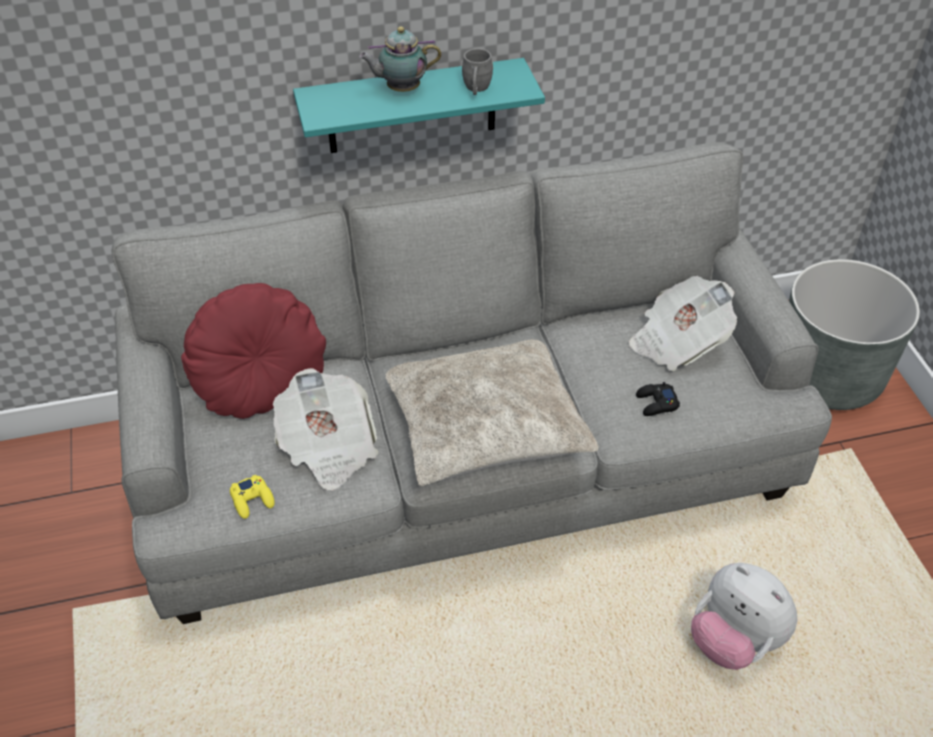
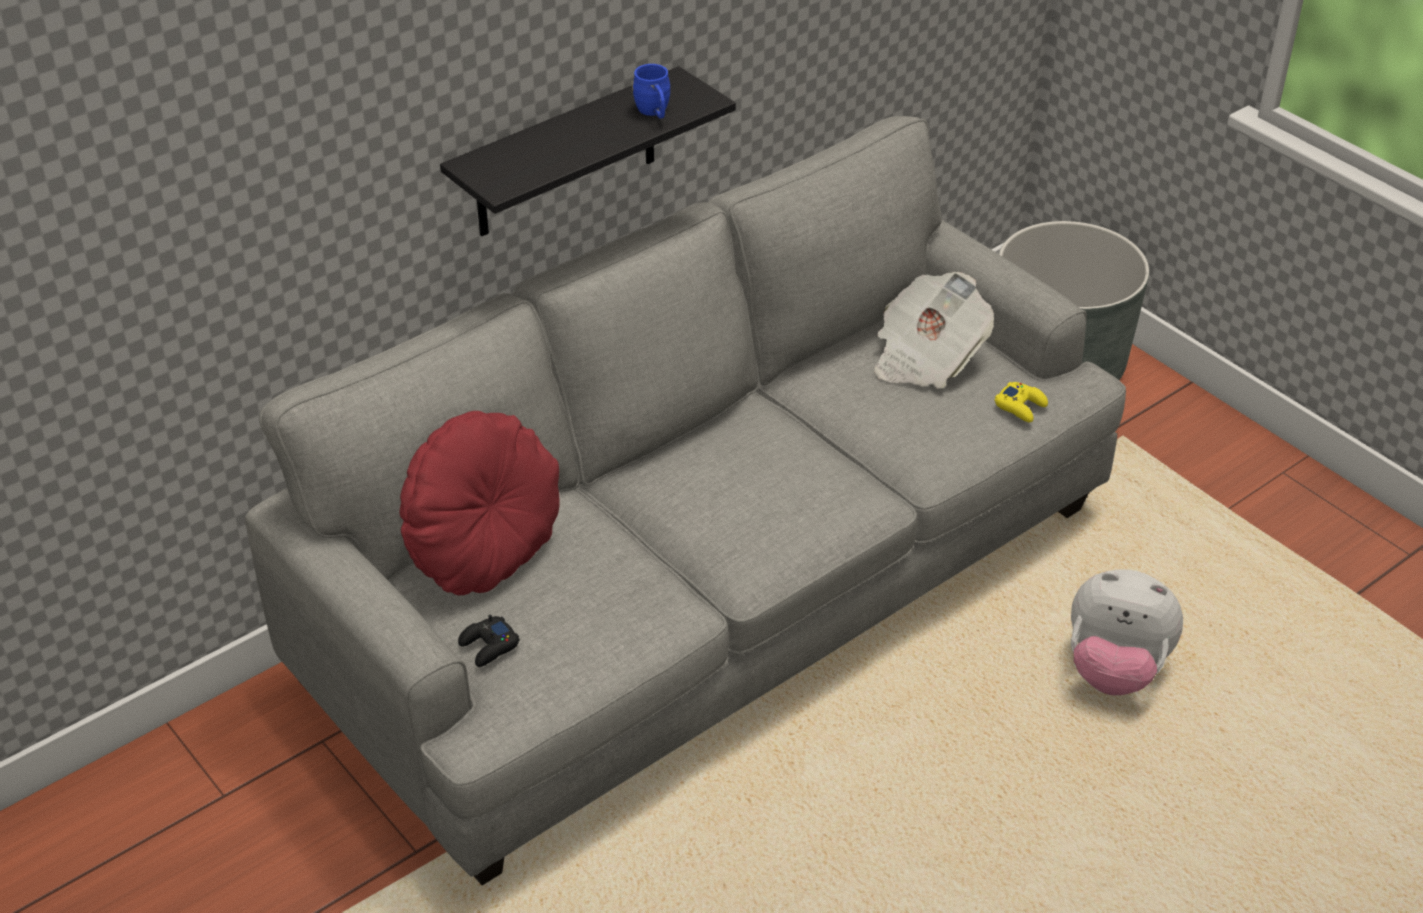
camera: 25 degrees left, 5 degrees down
yellow game controller [230,475,275,519] -> yellow game controller moved to [994,382,1048,422]
newspaper [273,368,378,490] -> none
turquoise shelf [293,58,545,153] -> black shelf [440,66,736,236]
teapot [359,26,441,92] -> none
beige pillow [386,339,599,486] -> none
grey mug [462,48,493,95] -> blue mug [632,64,670,119]
black game controller [636,382,680,416] -> black game controller moved to [458,615,520,667]

